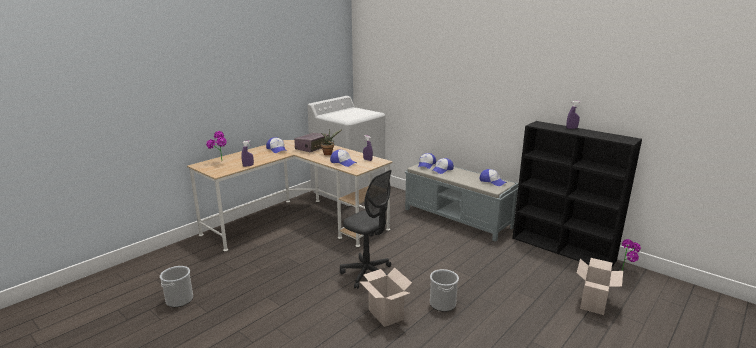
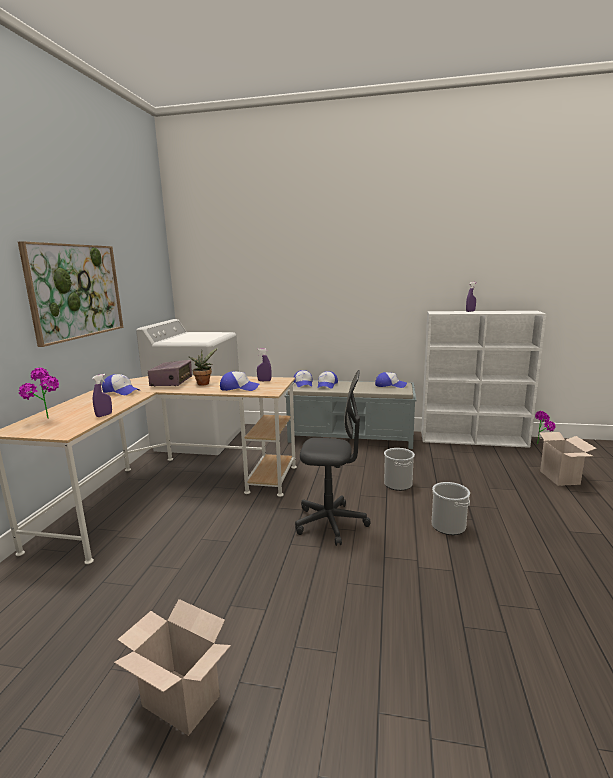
camera: 30 degrees left, 5 degrees down
bucket [160,266,193,307] -> bucket moved to [384,448,415,491]
cardboard box [359,268,412,327] -> cardboard box moved to [114,599,231,736]
black bookcase [512,121,642,267] -> white bookcase [421,311,546,448]
none -> picture [18,241,123,347]

